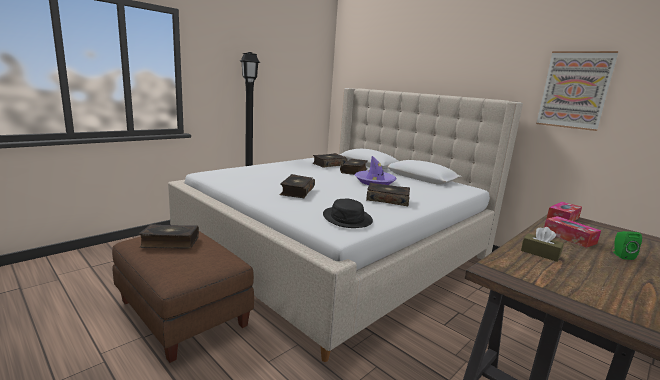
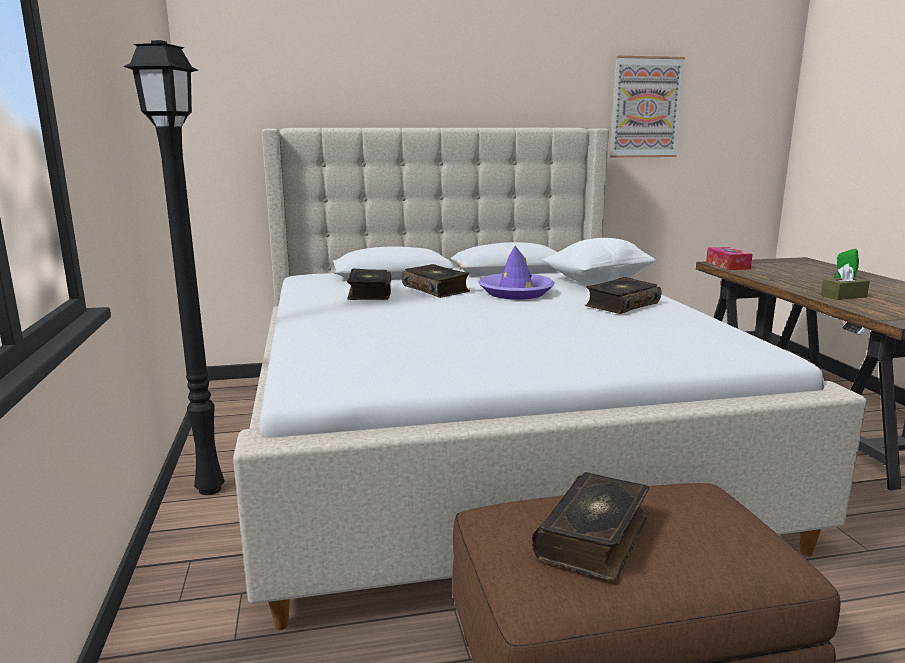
camera: 55 degrees left, 0 degrees up
book [280,174,315,198] -> none
black hat [323,199,373,228] -> none
tissue box [544,216,601,248] -> none
none -> white pillow [542,238,656,284]

